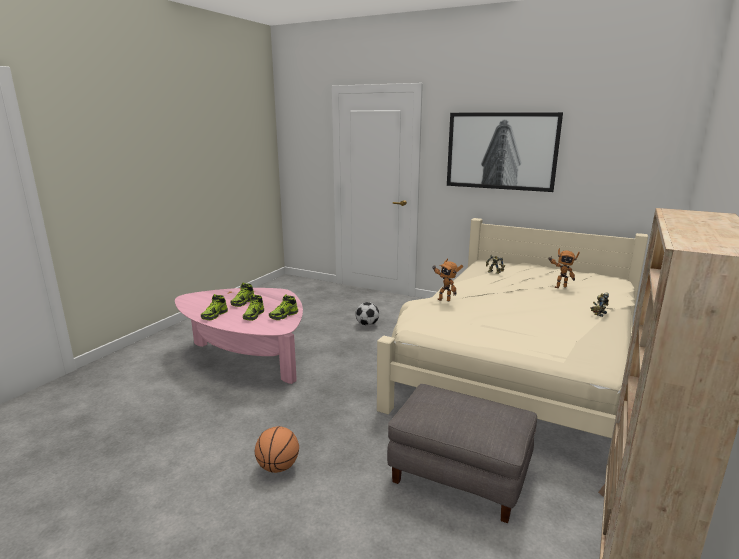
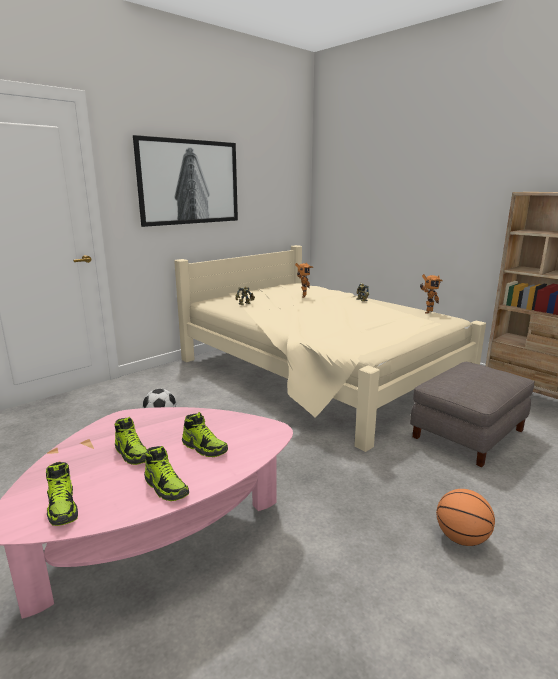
camera: 70 degrees left, 0 degrees up
shoe [269,294,298,320] -> shoe moved to [46,462,78,526]
toy robot [432,258,463,302] -> toy robot moved to [420,274,443,314]

